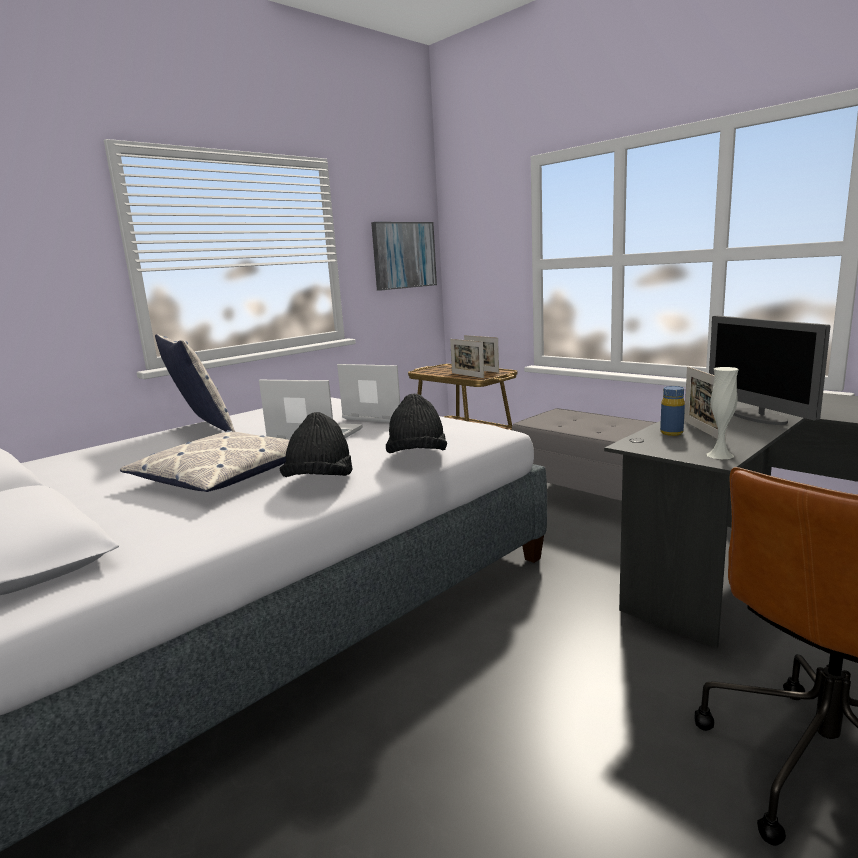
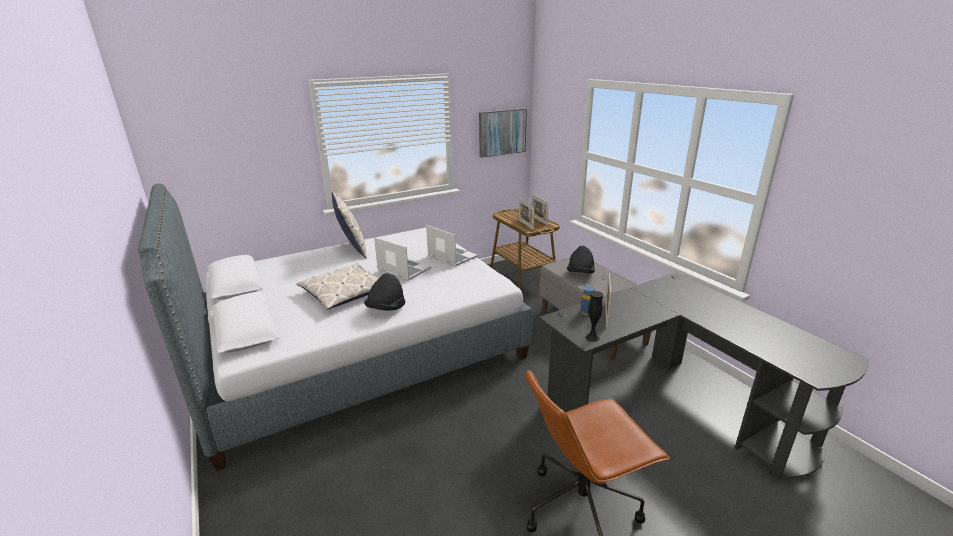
camera: 15 degrees right, 10 degrees up
black hat [386,394,447,453] -> black hat moved to [567,246,595,273]
white vase [707,367,739,459] -> black vase [585,291,603,342]
monitor [709,316,830,425] -> none

